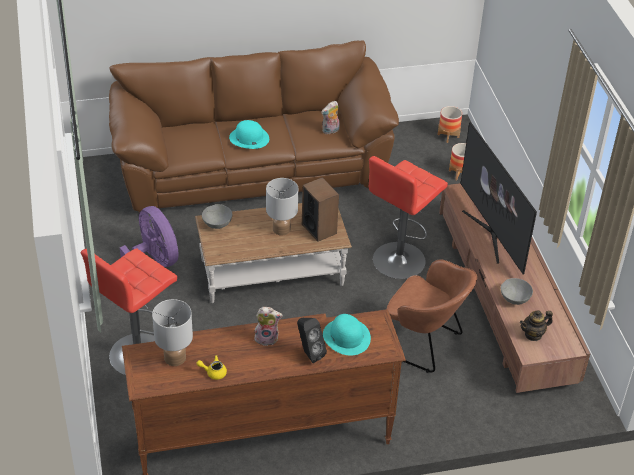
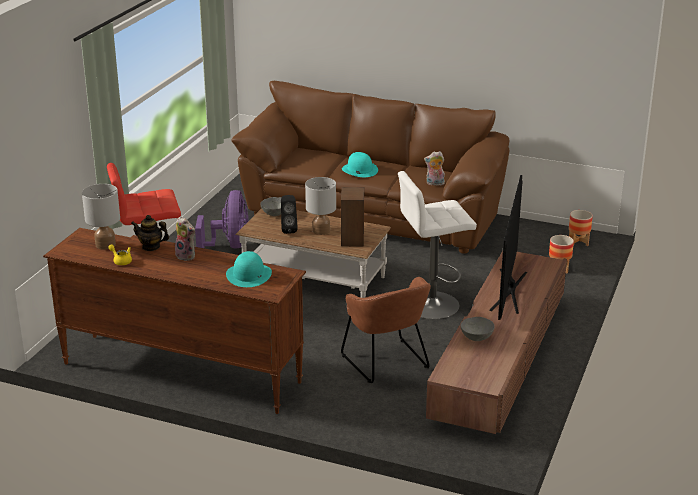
camera: 35 degrees right, 15 degrees down
black speaker [297,318,327,363] -> black speaker moved to [281,195,298,234]
red stool [369,156,448,279] -> white stool [398,171,477,319]
teapot [520,310,553,341] -> teapot moved to [131,215,169,251]

